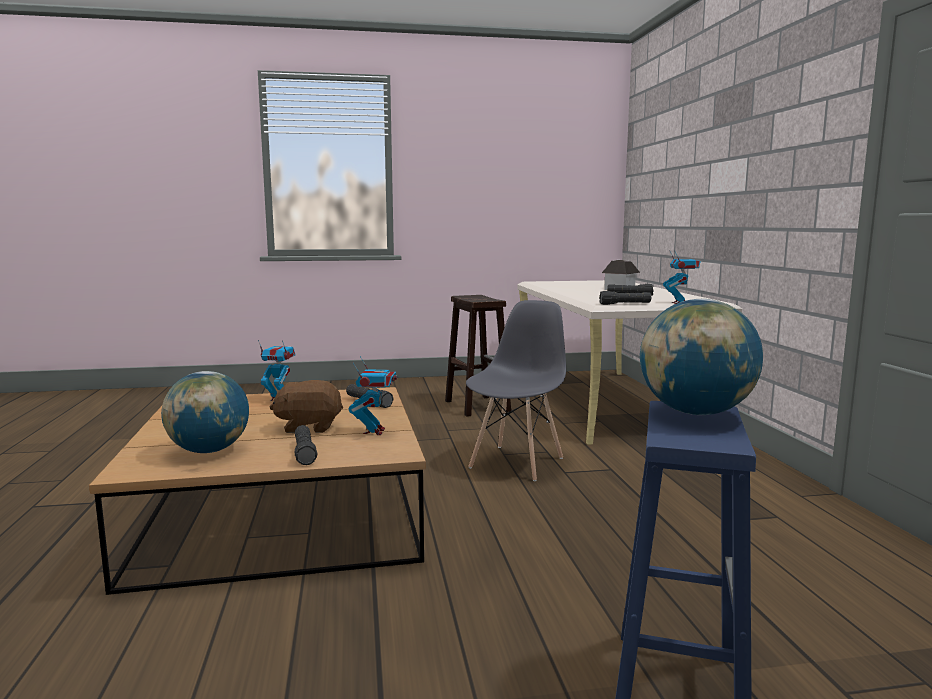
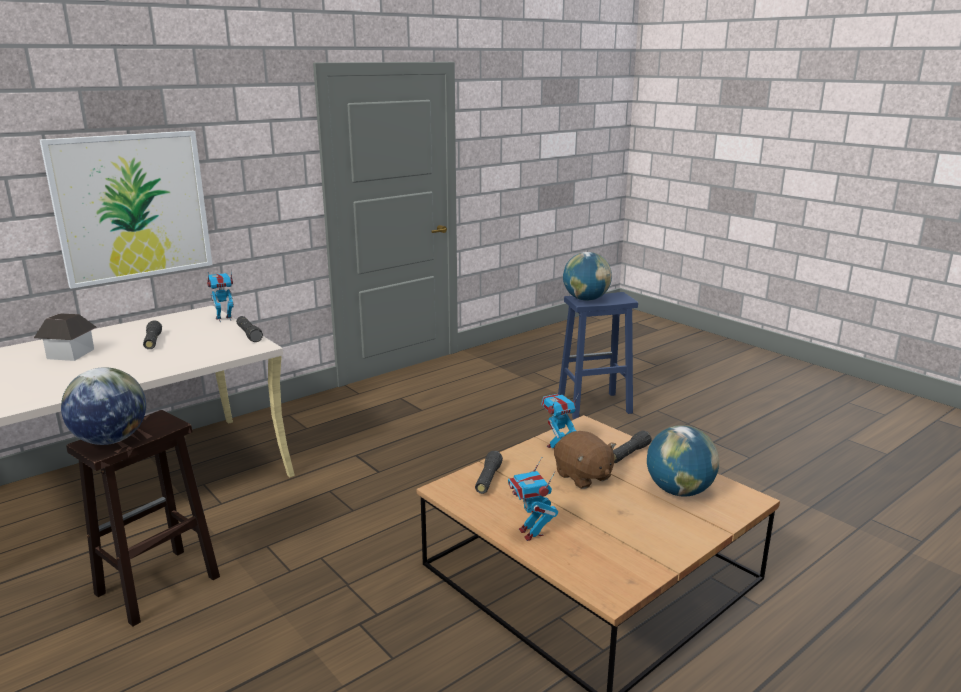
camera: 120 degrees left, 10 degrees up
grey chair [466,300,566,481] -> none
none -> picture [40,131,213,289]
none -> globe [61,367,146,445]

